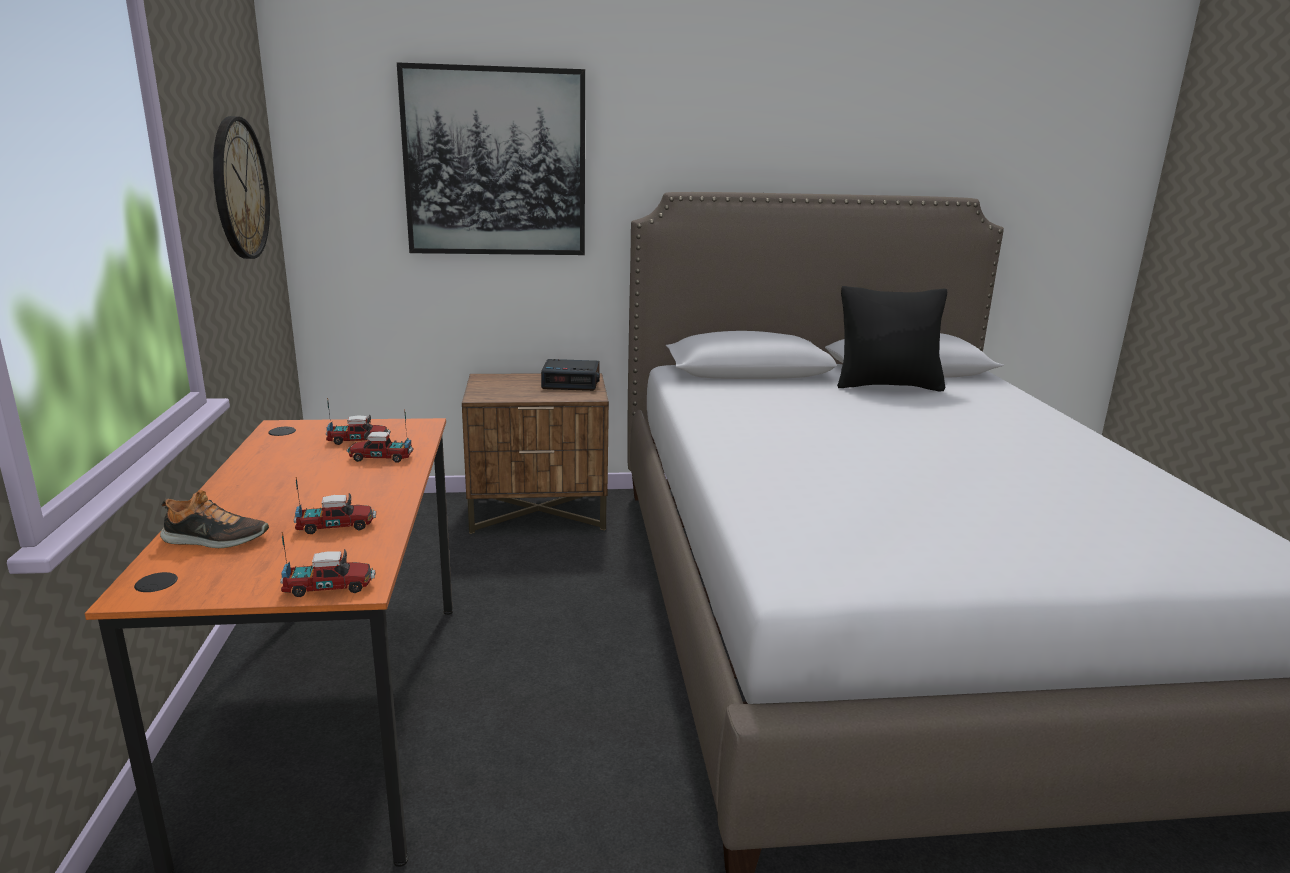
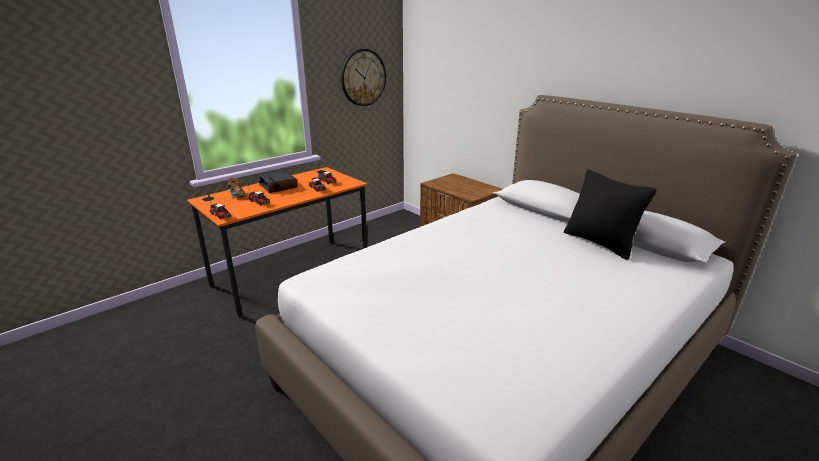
camera: 55 degrees right, 5 degrees up
picture [397,62,585,255] -> none
alarm clock [541,359,600,391] -> alarm clock moved to [259,171,298,193]

